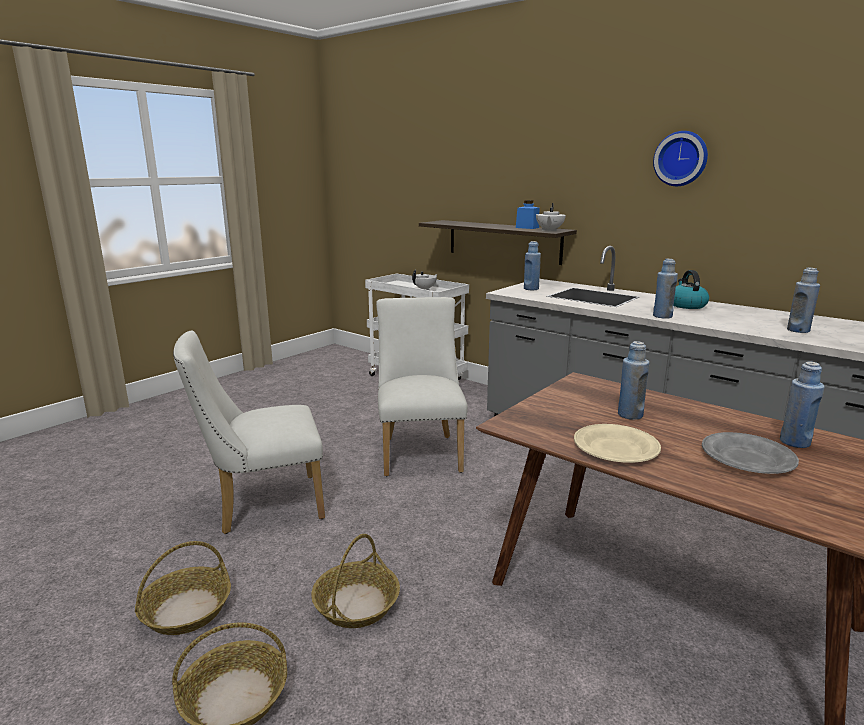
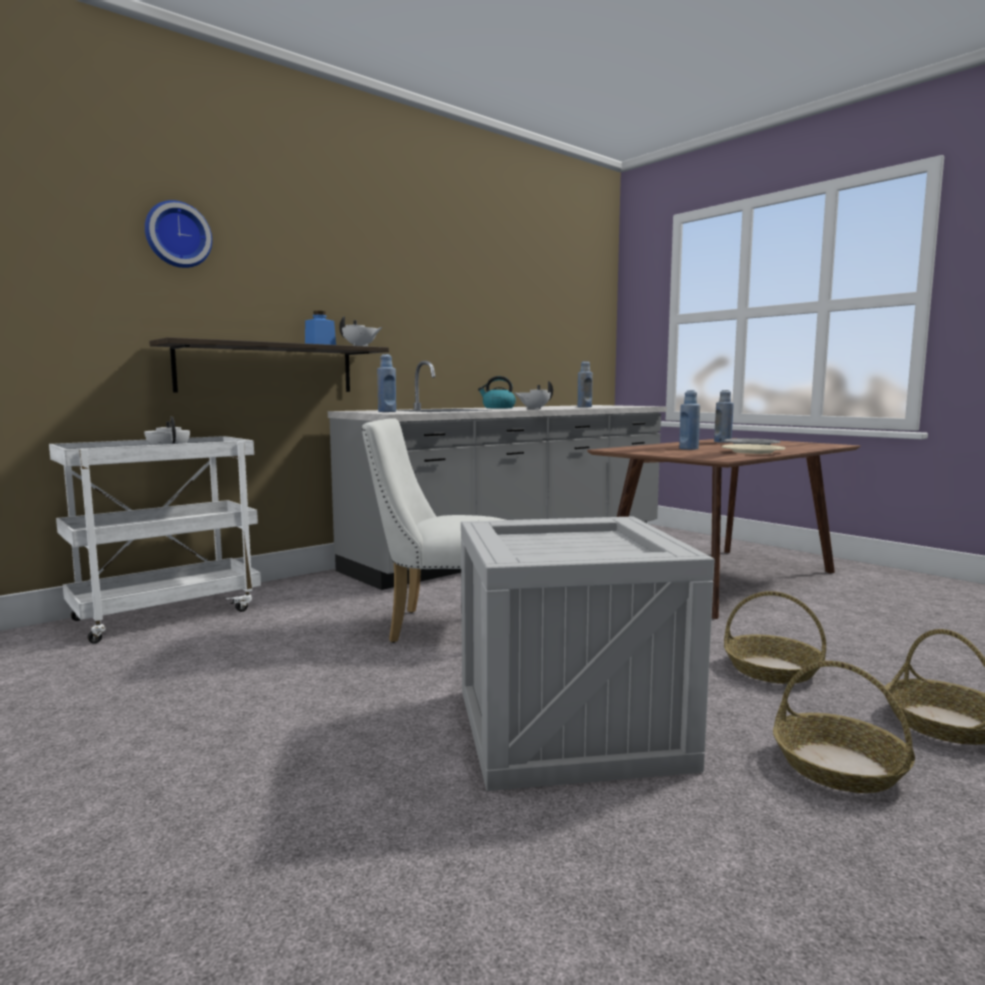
camera: 80 degrees left, 10 degrees down
white chair [173,330,325,534] -> crate [461,517,715,791]
wall clock [653,131,708,186] -> wall clock moved to [145,200,212,268]
blue bottle [653,259,678,319] -> white teapot [515,381,553,410]

